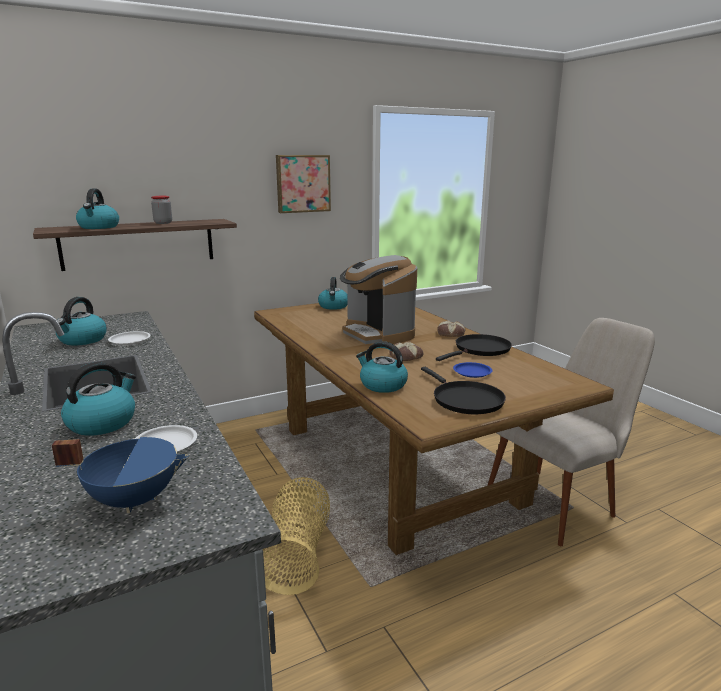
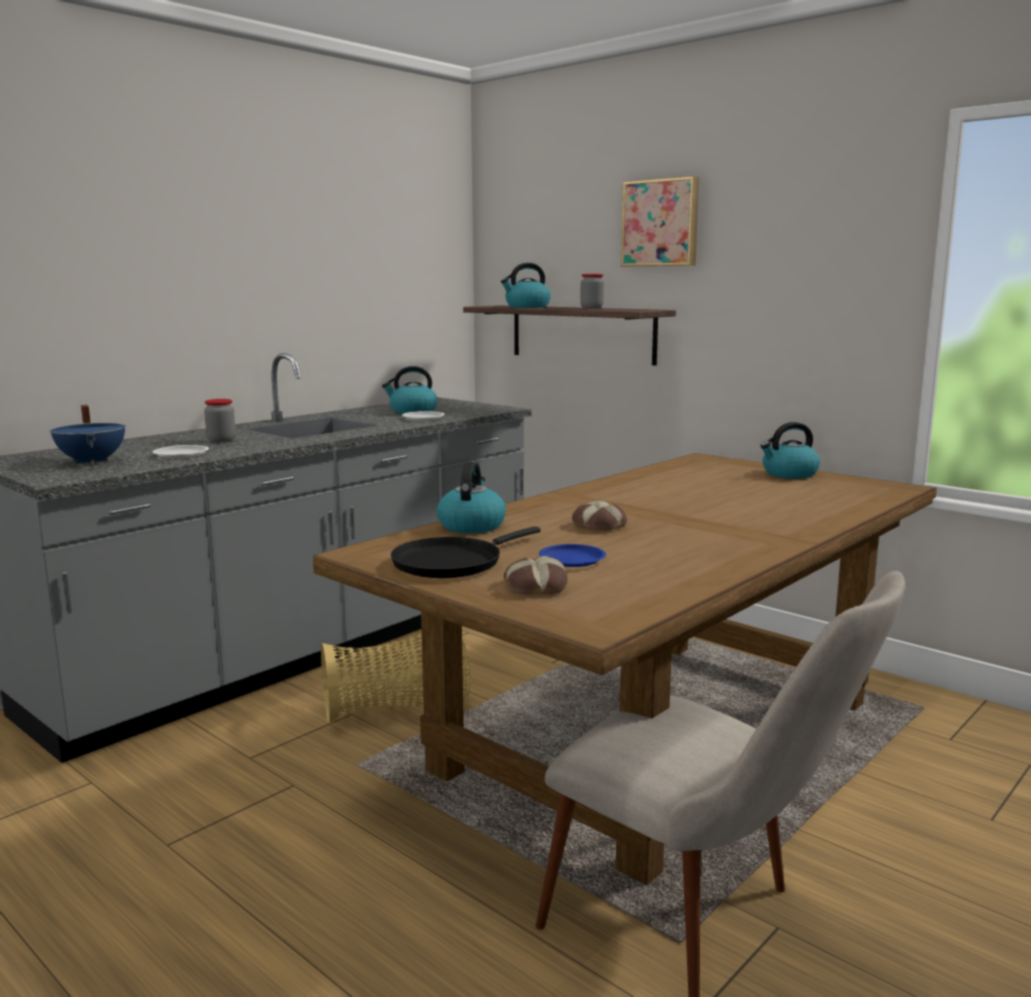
camera: 70 degrees right, 5 degrees down
kettle [61,362,136,436] -> jar [204,399,236,442]
picture [276,155,331,213] -> picture moved to [621,176,699,266]
coffee machine [340,255,417,344] -> none
black frying pan [436,334,512,361] -> none
bread [437,320,465,337] -> bread moved to [503,556,568,595]

